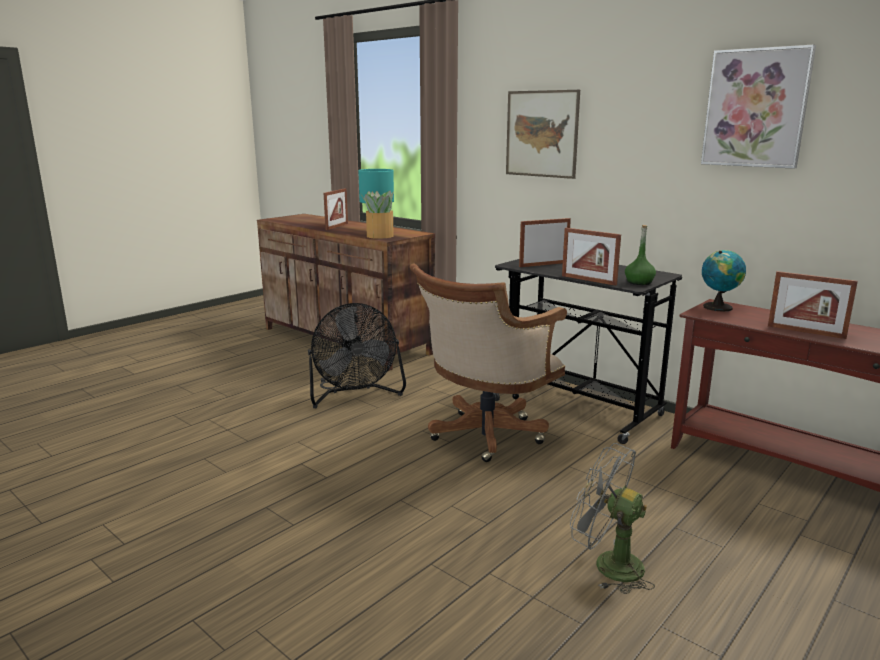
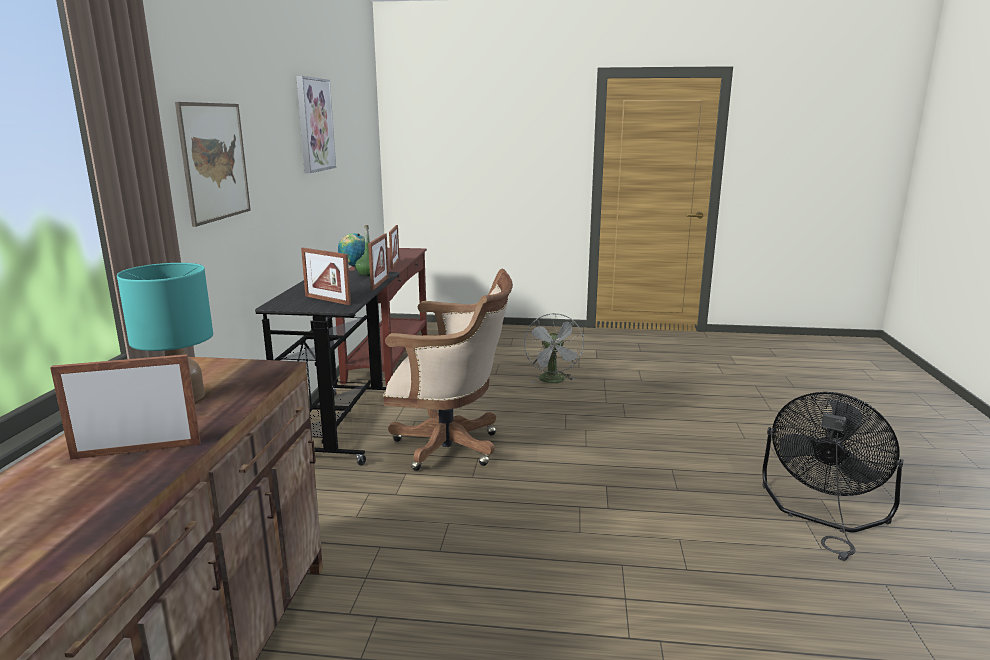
camera: 125 degrees left, 0 degrees up
black fan [308,303,406,408] -> black fan moved to [762,392,904,561]
potted plant [360,191,394,239] -> none

